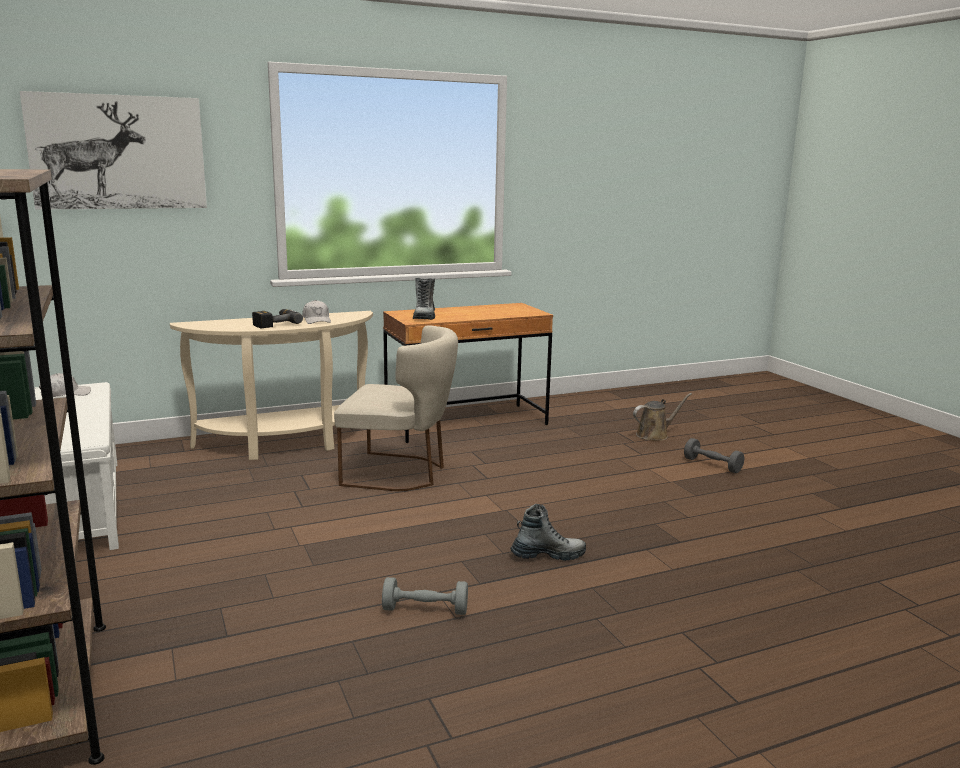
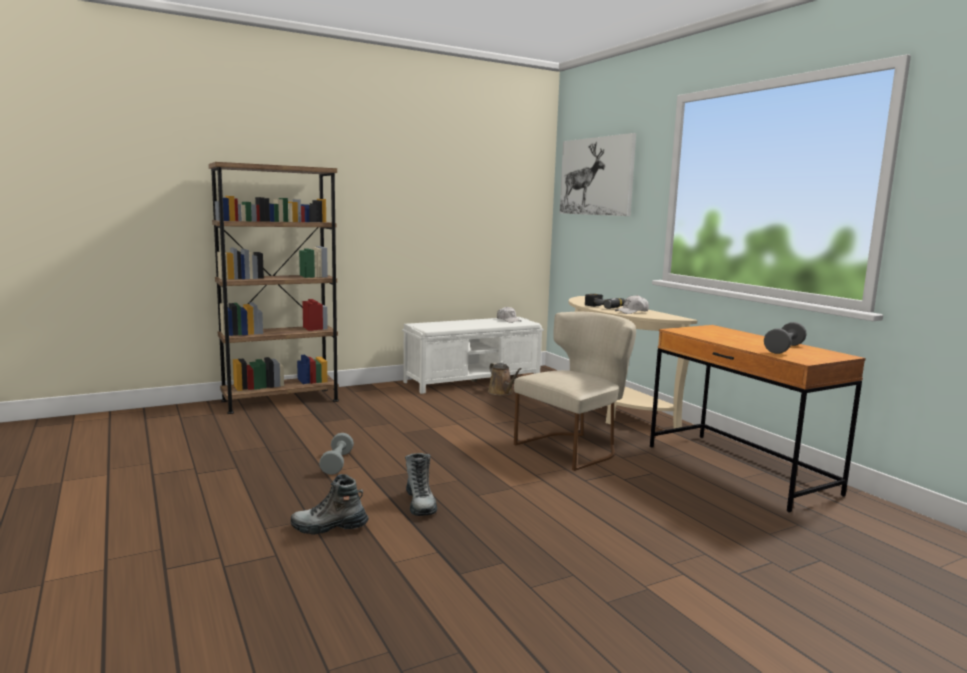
camera: 85 degrees right, 5 degrees down
beige chair [334,325,458,491] -> beige chair turned 135 degrees counterclockwise [514,312,636,471]
boot [413,278,435,320] -> boot moved to [291,474,369,535]
brown watering can [633,393,692,441] -> brown watering can moved to [488,363,521,396]
grey dumbbell [684,438,744,473] -> grey dumbbell moved to [764,322,807,354]

